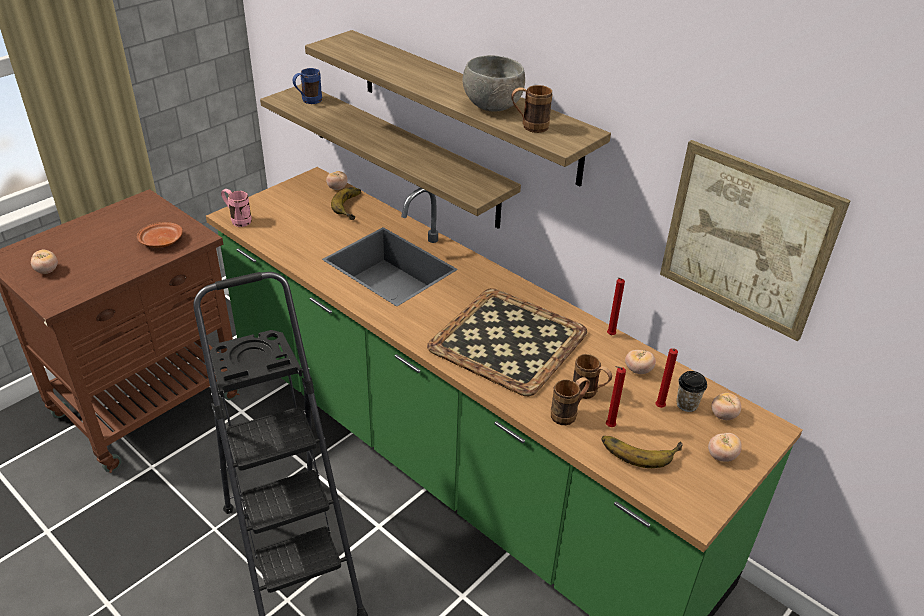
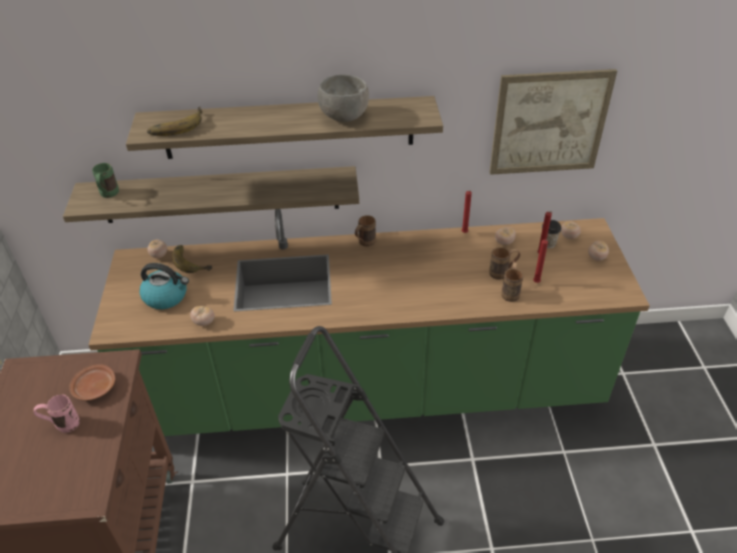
camera: 45 degrees left, 5 degrees up
tomato [31,250,58,274] -> tomato moved to [190,306,215,326]
pink mug [221,189,252,227] -> pink mug moved to [34,394,80,433]
blue mug [292,68,322,104] -> green mug [92,163,119,198]
tray [427,288,588,396] -> none
brown mug [511,85,552,133] -> brown mug moved to [355,215,376,247]
banana [601,436,683,468] -> banana moved to [147,107,202,136]
none -> kettle [140,263,189,309]

